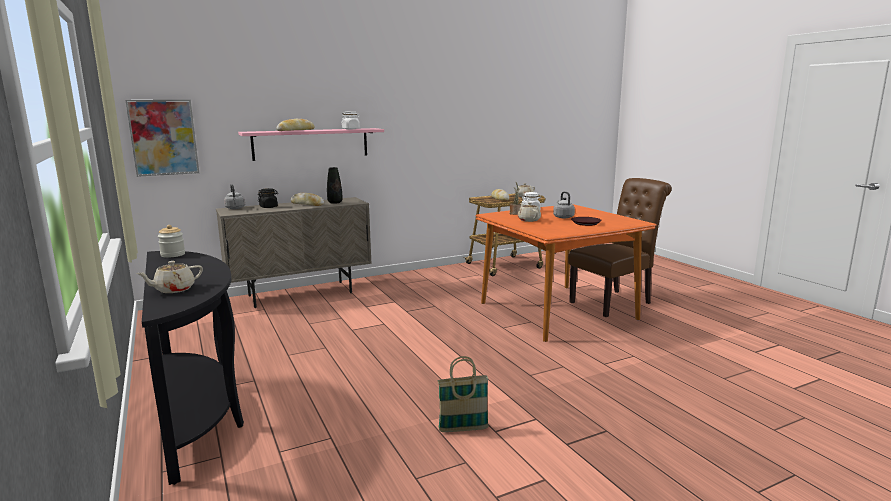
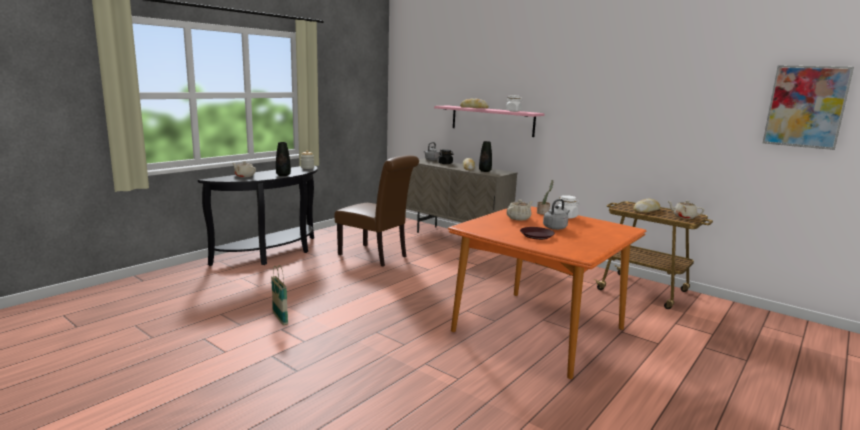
camera: 65 degrees right, 0 degrees up
picture [125,100,199,177] -> picture moved to [763,65,854,150]
brown chair [568,178,672,317] -> brown chair moved to [334,155,419,267]
none -> black vase [276,142,291,176]

